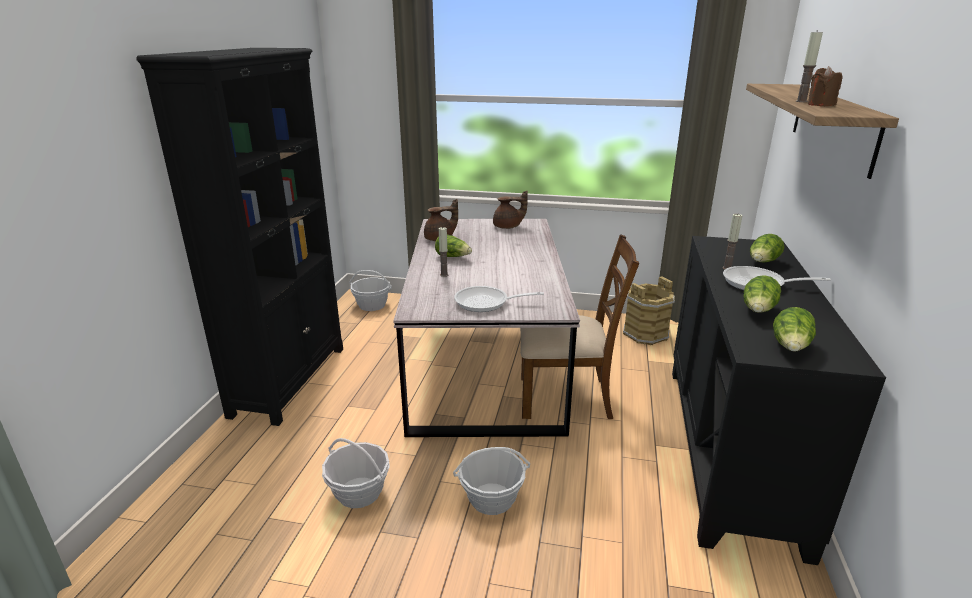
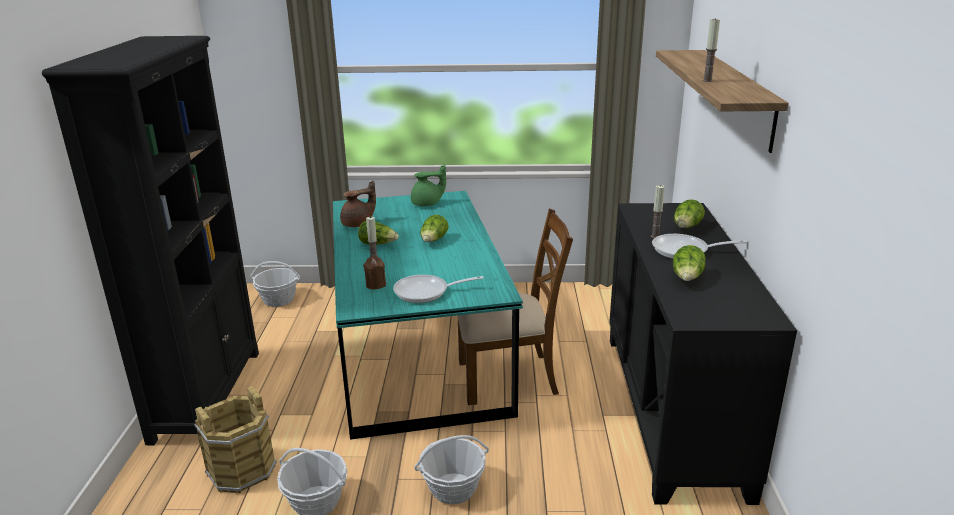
camera: 10 degrees left, 0 degrees up
grey dining table [393,219,580,437] -> turquoise dining table [333,191,523,440]
brown teapot [493,191,528,229] -> green teapot [411,164,446,206]
brown bucket [623,276,675,345] -> brown bucket moved to [195,386,277,494]
lettuce [773,307,816,352] -> lettuce moved to [420,214,449,242]
brown candle [808,66,843,106] -> brown candle moved to [363,256,386,290]

